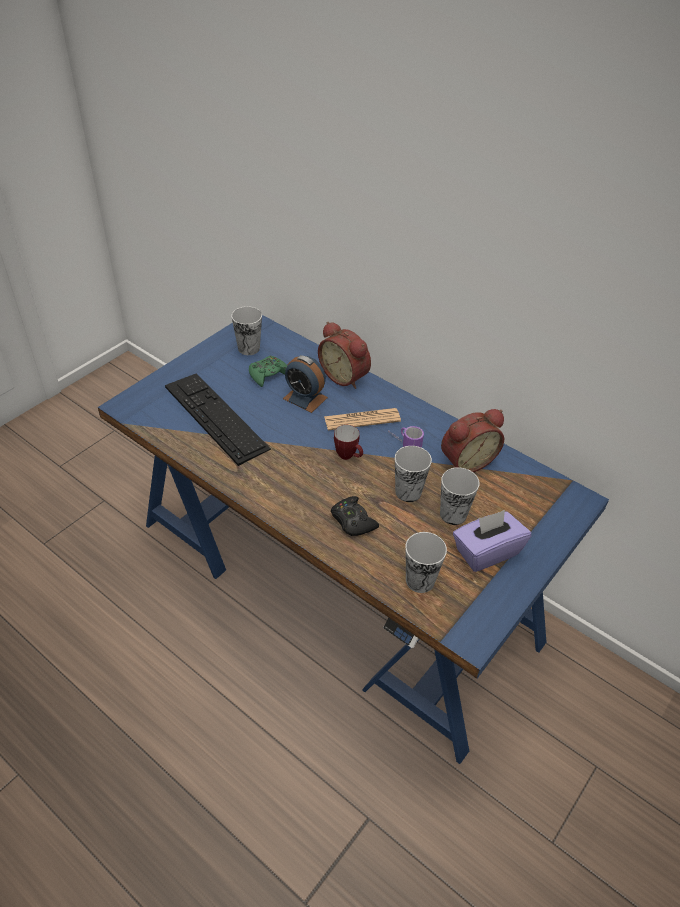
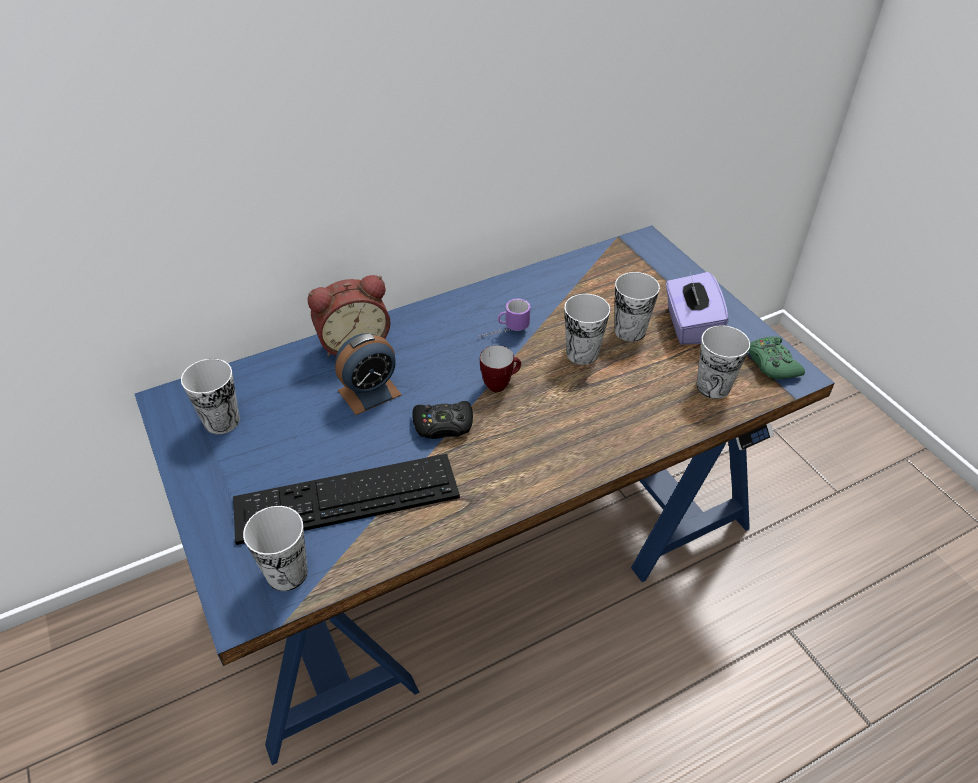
camera: 65 degrees left, 0 degrees up
green game controller [249,356,287,387] -> green game controller moved to [748,336,805,379]
newspaper [324,408,401,430] -> none
black game controller [331,496,379,536] -> black game controller moved to [412,401,473,439]
alarm clock [441,409,504,472] -> none
none -> cup [243,506,308,591]

